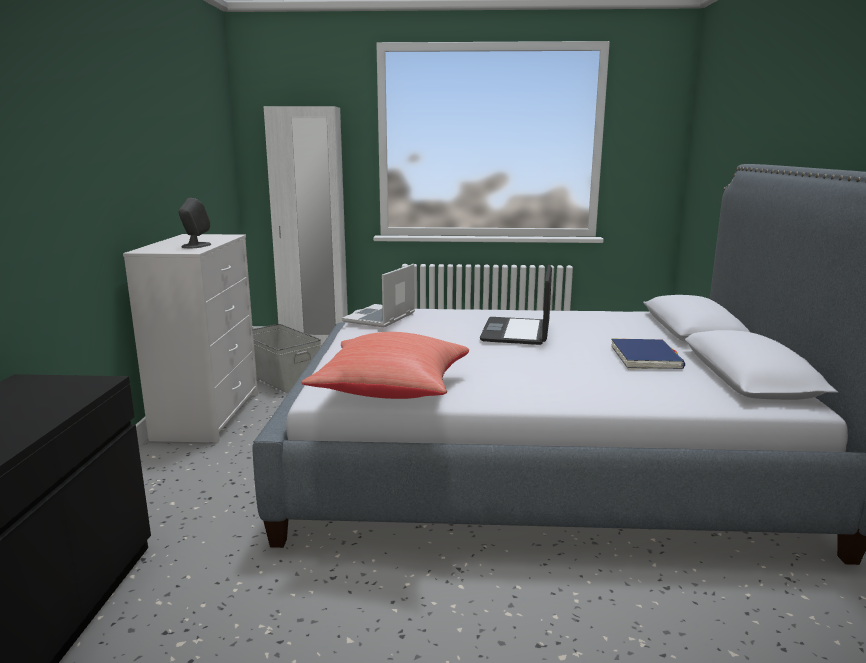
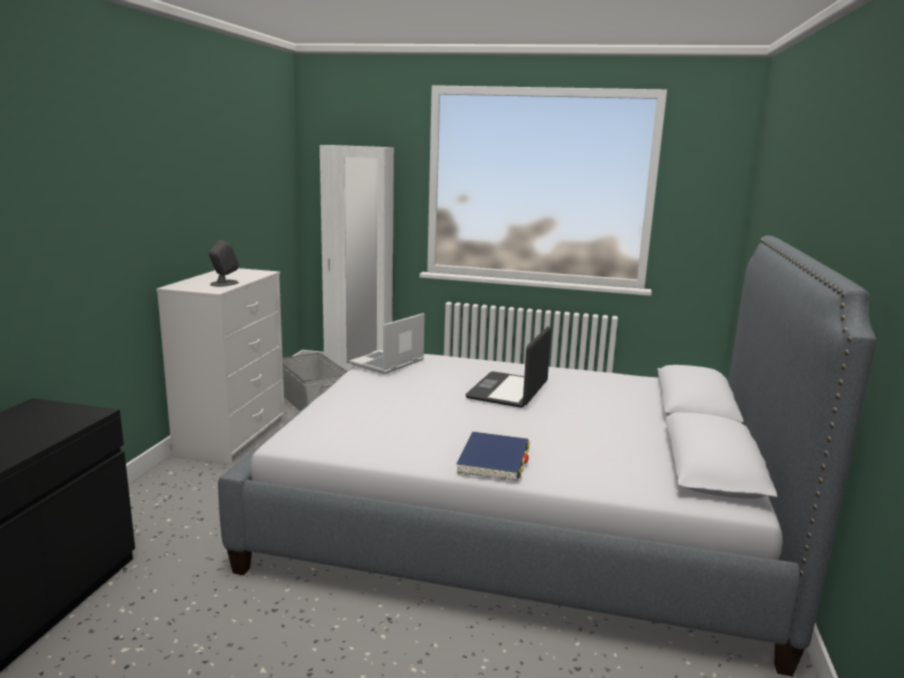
camera: 10 degrees right, 0 degrees up
red pillow [301,332,469,399] -> none
blue book [611,339,685,369] -> blue book moved to [456,432,530,481]

